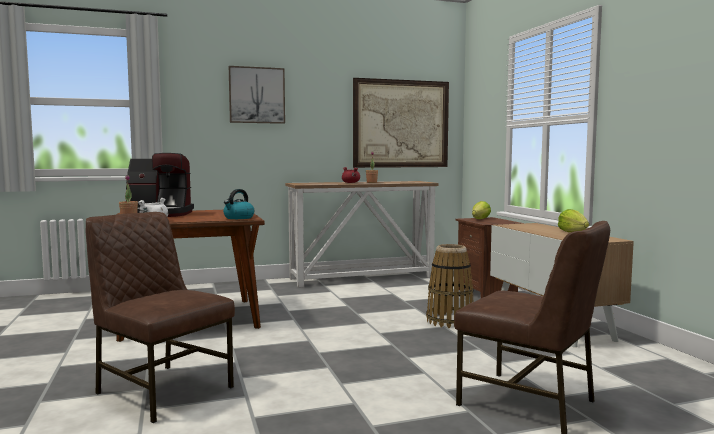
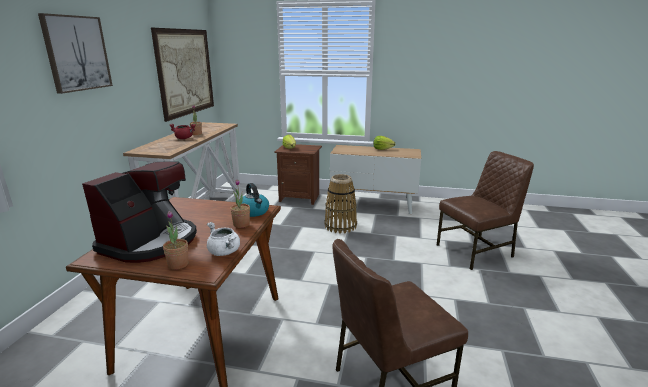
camera: 60 degrees left, 15 degrees up
none -> potted plant [230,179,250,228]

